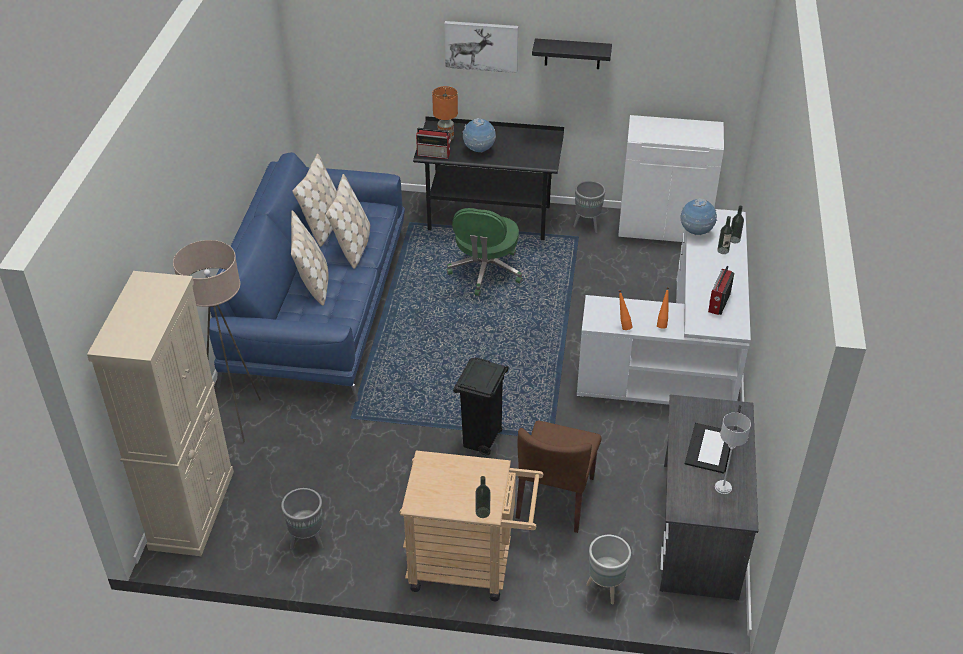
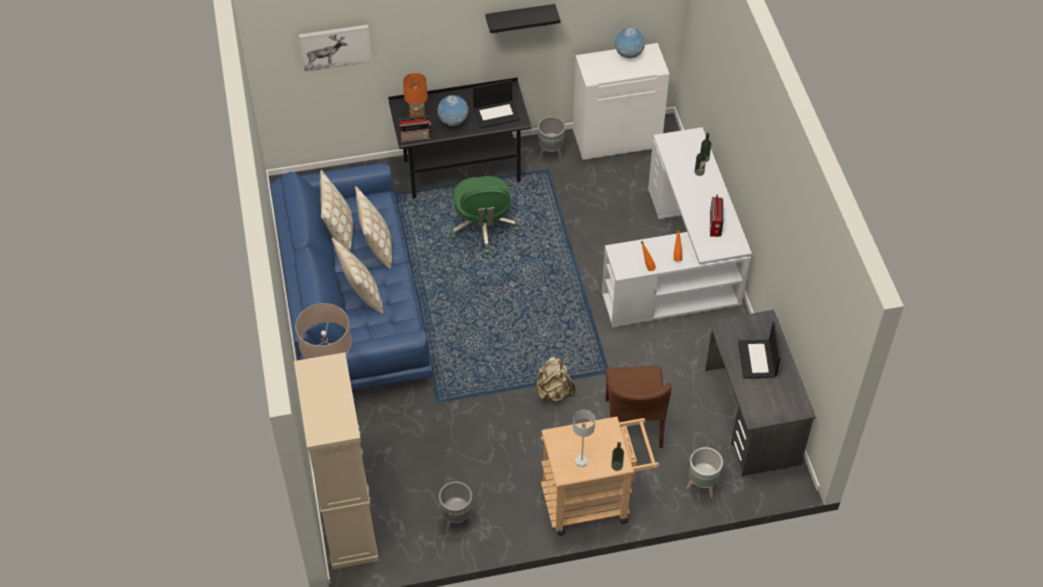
camera: 20 degrees left, 10 degrees up
picture [444,21,518,73] -> picture moved to [299,24,372,72]
black trash can [453,357,509,455] -> beige backpack [535,356,575,402]
globe [680,198,717,235] -> globe moved to [615,28,645,58]
grey table lamp [715,412,751,494] -> grey table lamp moved to [573,410,595,467]
none -> laptop [473,80,520,128]

